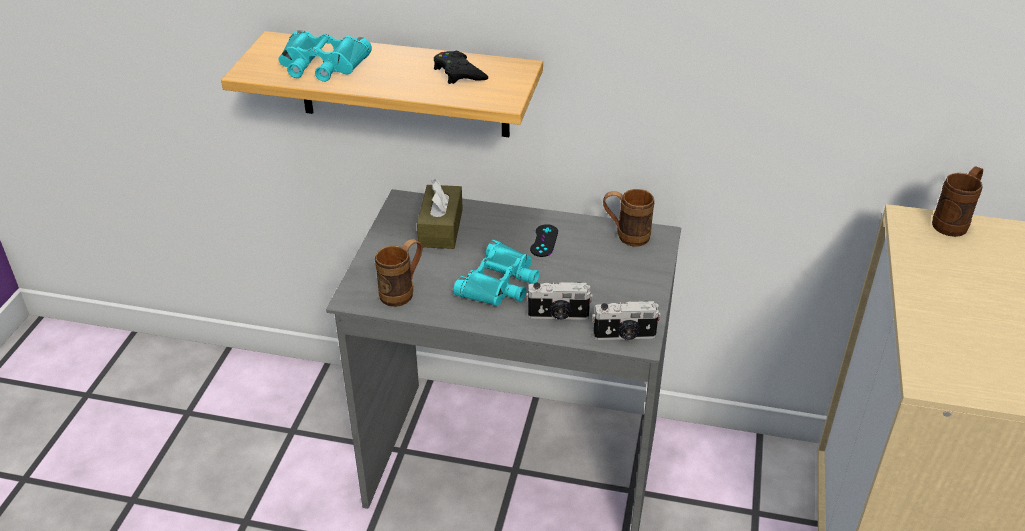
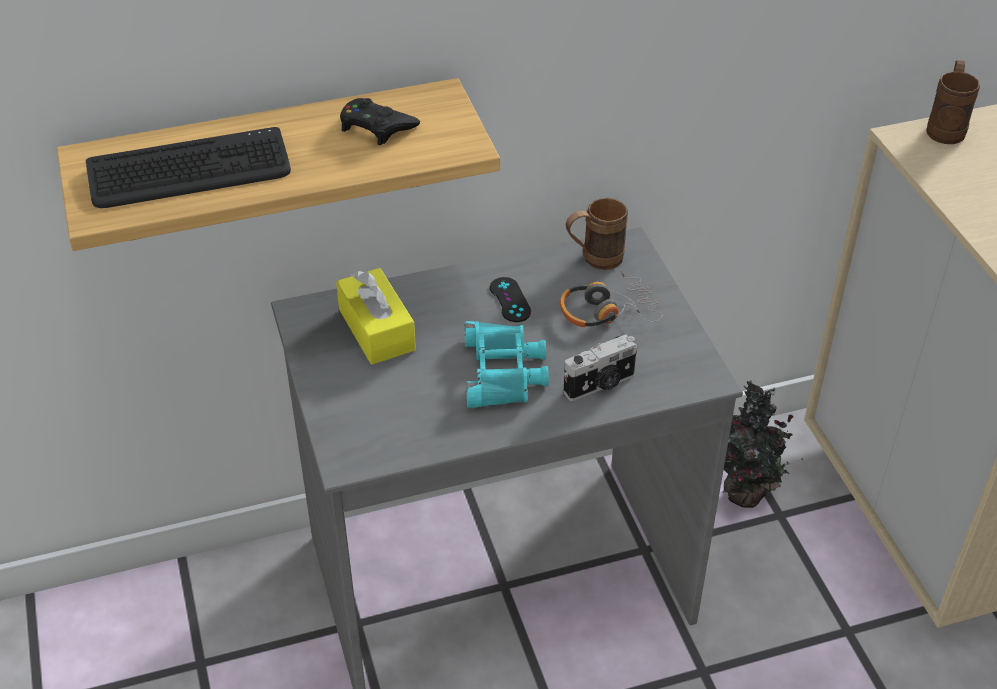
camera: 30 degrees left, 5 degrees up
turquoise binoculars [279,30,372,82] -> keyboard [86,127,291,208]
brown mug [375,239,422,307] -> none
brown tissue box [417,179,463,249] -> yellow tissue box [336,268,416,365]
camera [592,301,661,340] -> none
none -> headphones [560,270,662,327]
none -> potted plant [722,381,803,508]

